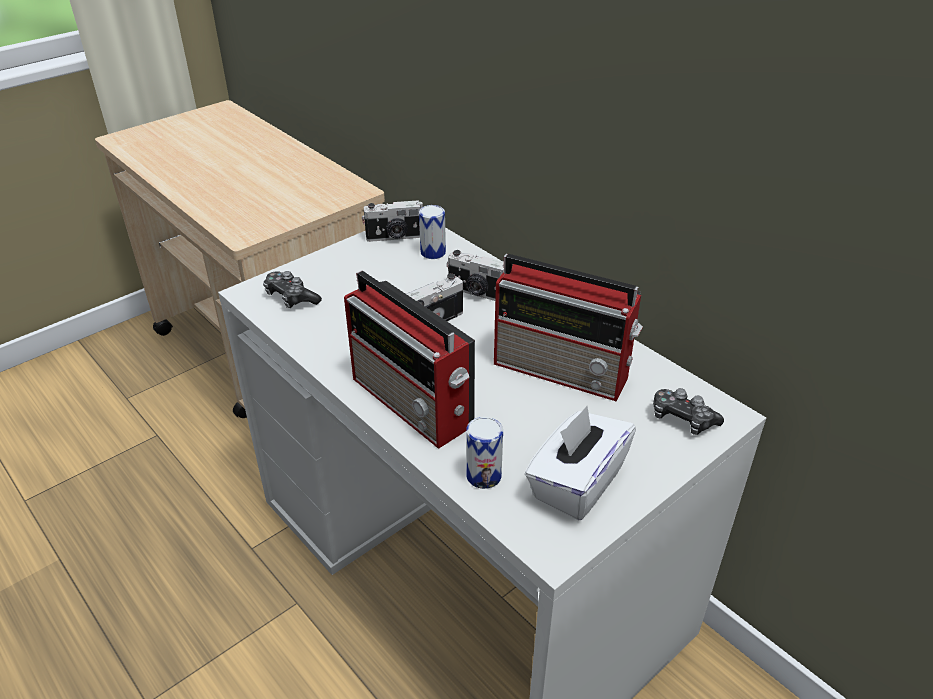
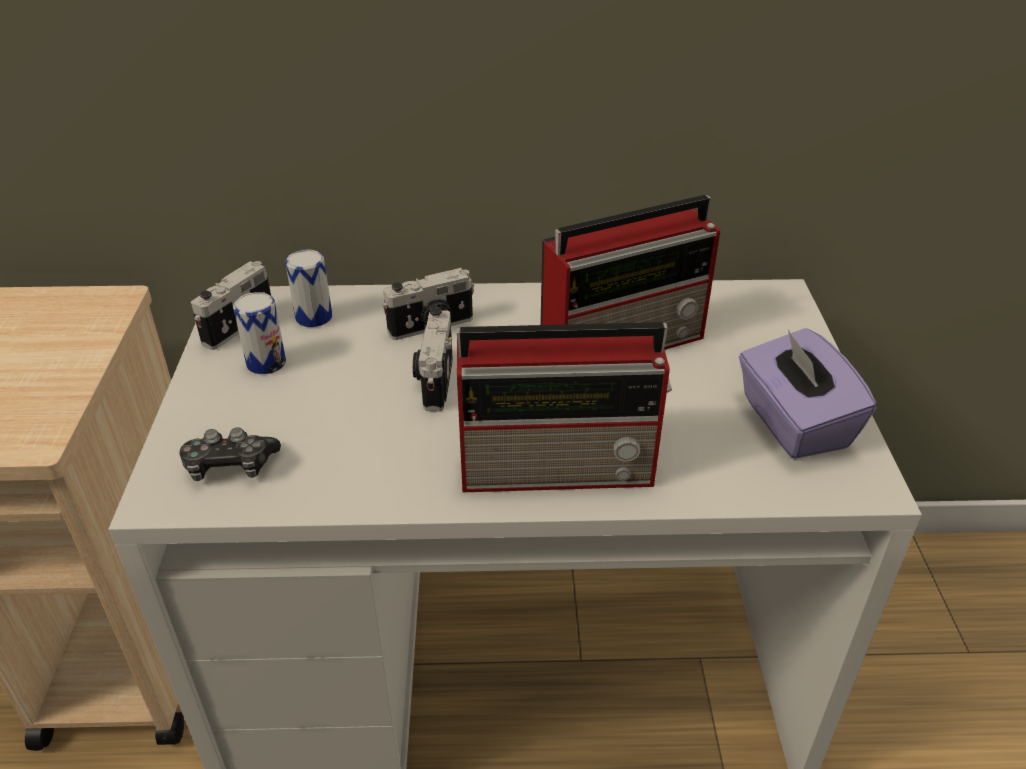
camera: 50 degrees left, 0 degrees up
can [466,417,503,489] -> can moved to [233,292,286,375]
white tissue box [525,406,636,520] -> purple tissue box [739,328,877,459]
game controller [653,388,724,435] -> none

